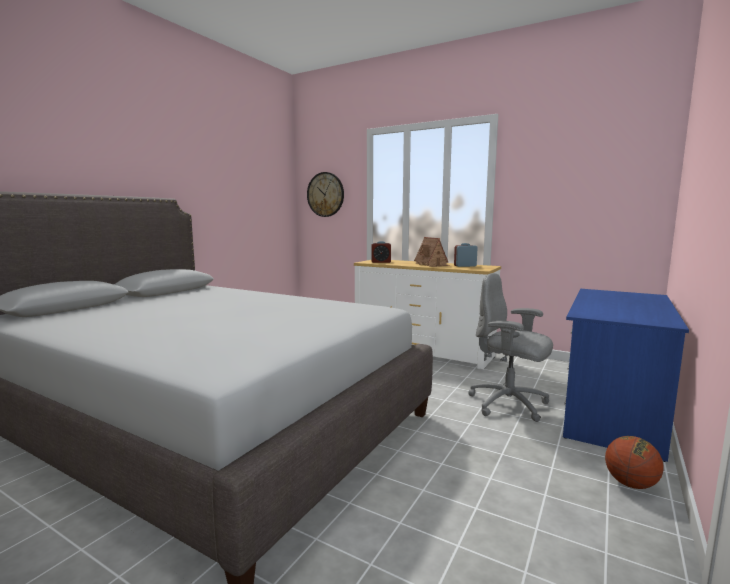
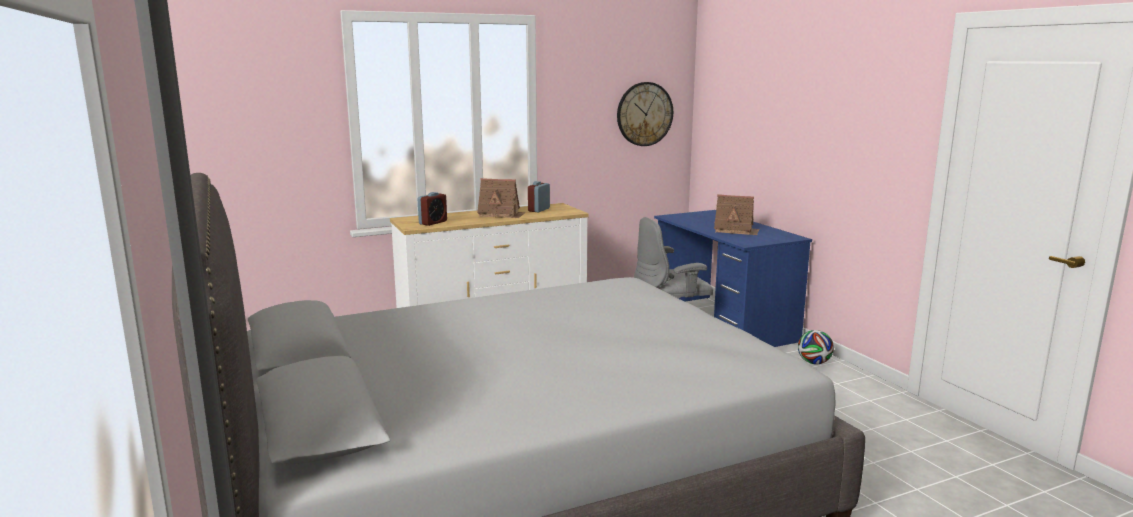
camera: 55 degrees left, 5 degrees up
wall clock [307,172,344,217] -> wall clock moved to [617,82,673,146]
basketball [605,436,664,489] -> football [798,330,834,364]
none -> toy house [714,194,759,235]

